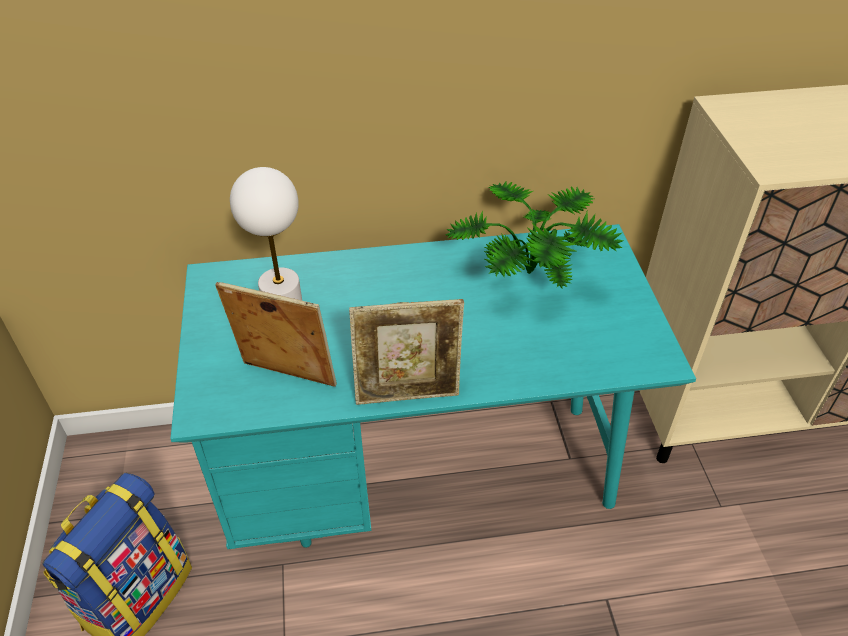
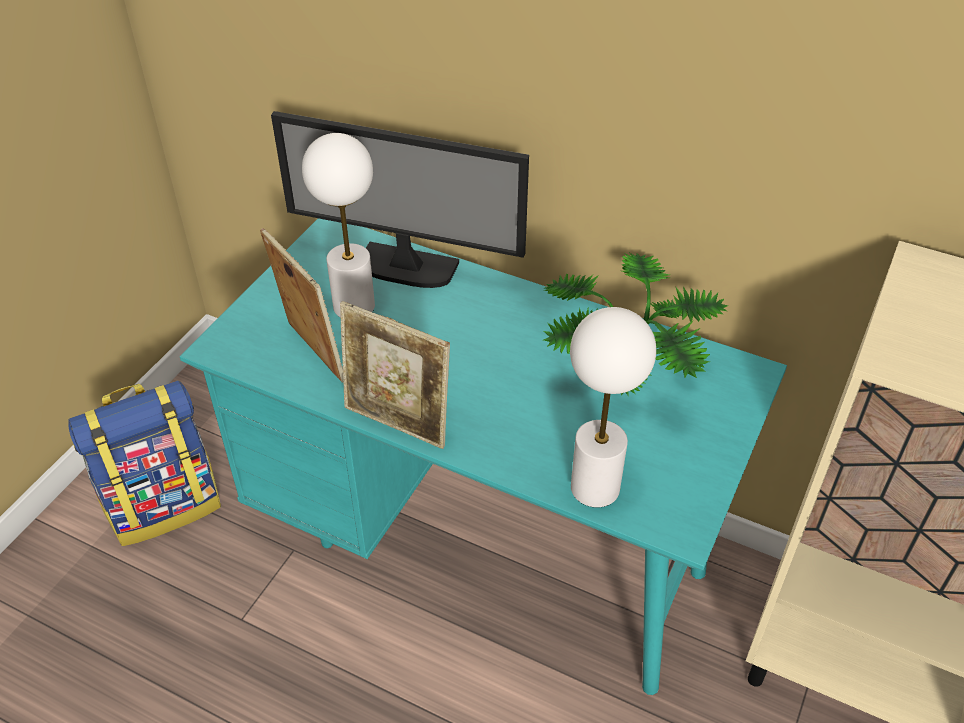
camera: 35 degrees right, 0 degrees up
none -> monitor [271,111,529,288]
none -> white table lamp [570,307,656,508]

